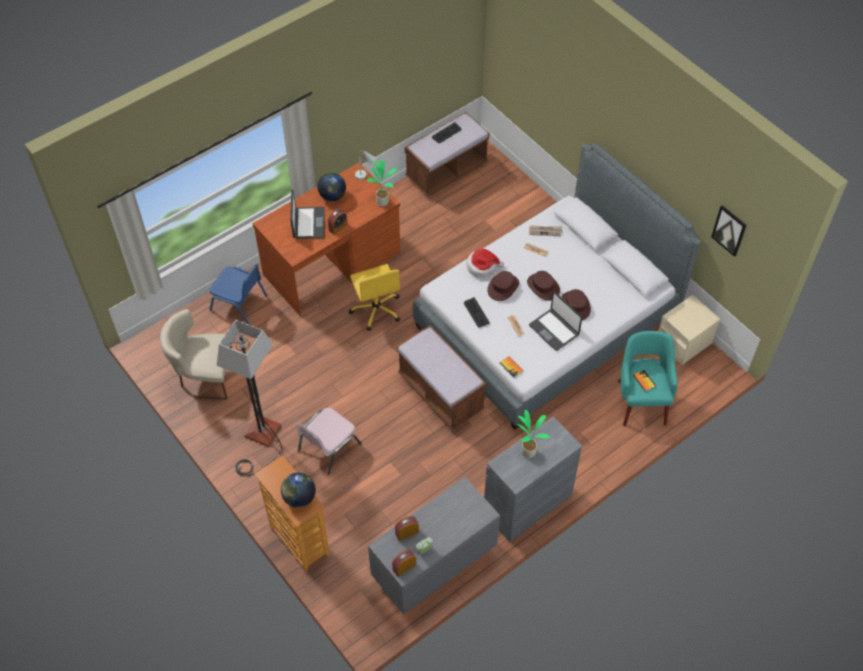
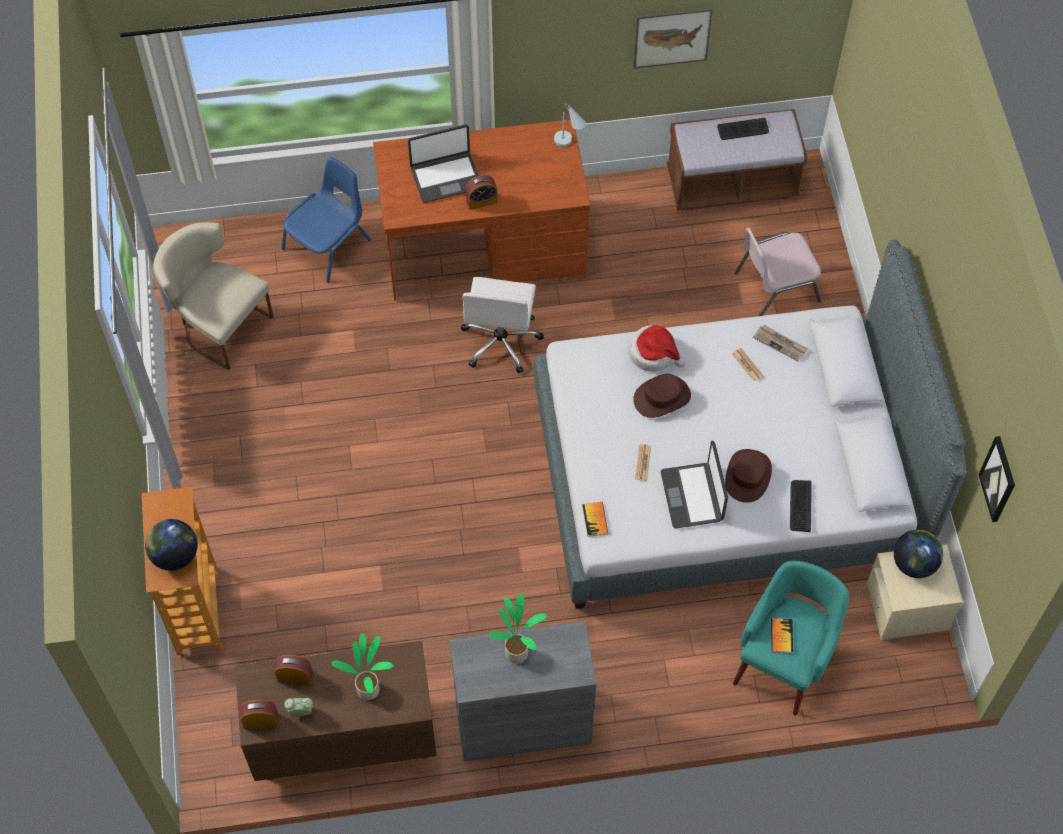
camera: 30 degrees right, 5 degrees up
blue chair [210,264,268,324] -> blue chair turned 105 degrees counterclockwise [281,157,371,283]
floor lamp [217,320,282,477] -> none
laptop [290,189,325,239] -> laptop turned 45 degrees clockwise [408,124,478,203]
pink chair [296,408,362,475] -> pink chair moved to [735,228,821,316]
globe [317,173,346,201] -> globe moved to [894,529,943,578]
yellow office chair [349,264,400,331] -> white office chair [460,277,544,373]
potted plant [367,159,397,206] -> potted plant moved to [332,633,393,700]
grey dresser [368,477,500,614] -> brown dresser [235,641,437,781]
brown bench [397,325,487,430] -> none
keyboard [464,297,489,327] -> keyboard moved to [790,480,812,532]
brown hat [527,271,560,301] -> none
none -> picture [633,8,713,69]

